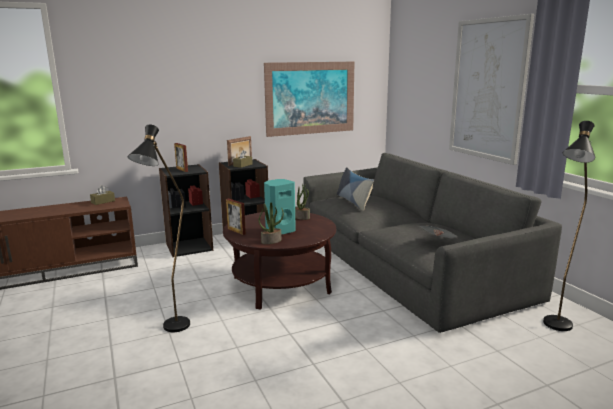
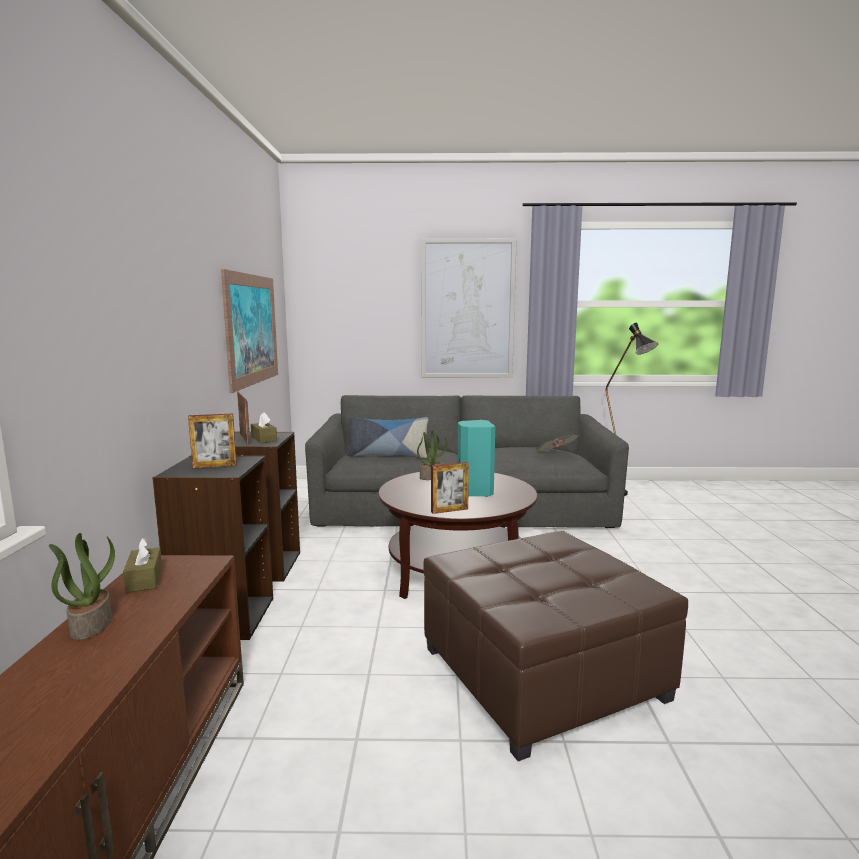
camera: 65 degrees left, 5 degrees down
black floor lamp [128,125,190,332] -> brown ottoman [423,531,688,761]
potted plant [259,203,284,244] -> potted plant moved to [49,533,115,640]

